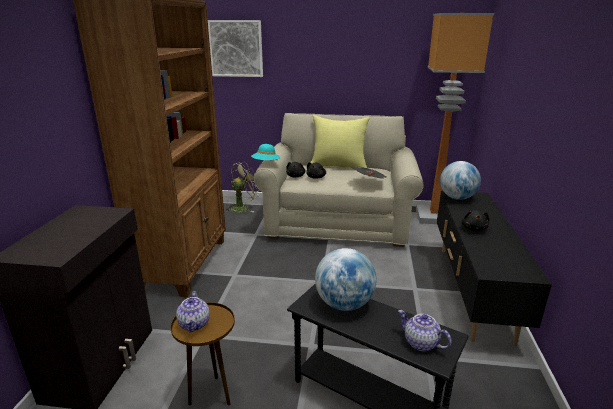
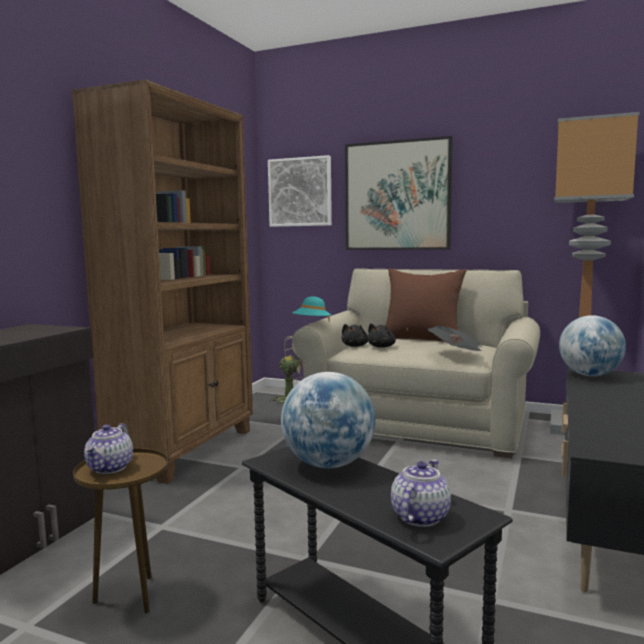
camera: 15 degrees right, 15 degrees down
yellow pillow [310,115,370,169] -> brown pillow [386,268,467,342]
teapot [398,310,452,351] -> teapot turned 60 degrees clockwise [391,459,451,527]
black plush toy [461,210,489,231] -> none
none -> picture [345,136,453,250]

